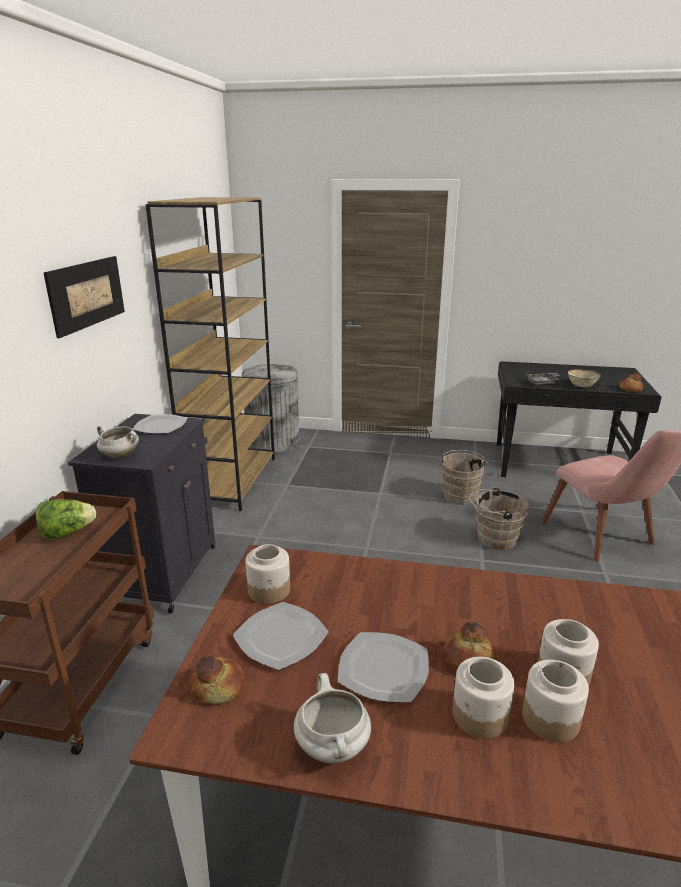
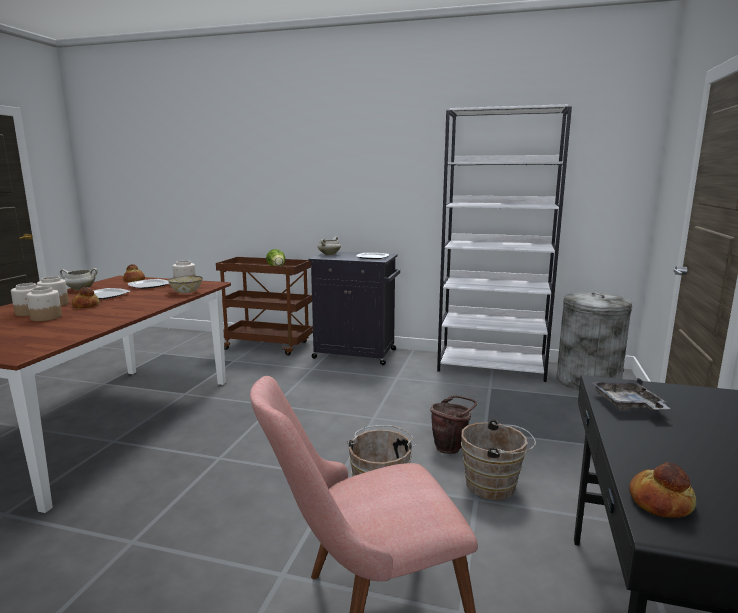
camera: 95 degrees right, 10 degrees down
picture [44,256,125,338] -> none
brown bookcase [145,197,275,511] -> white bookcase [437,104,572,382]
bowl [568,369,601,387] -> bowl moved to [168,276,203,293]
none -> brown bucket [430,395,477,454]

